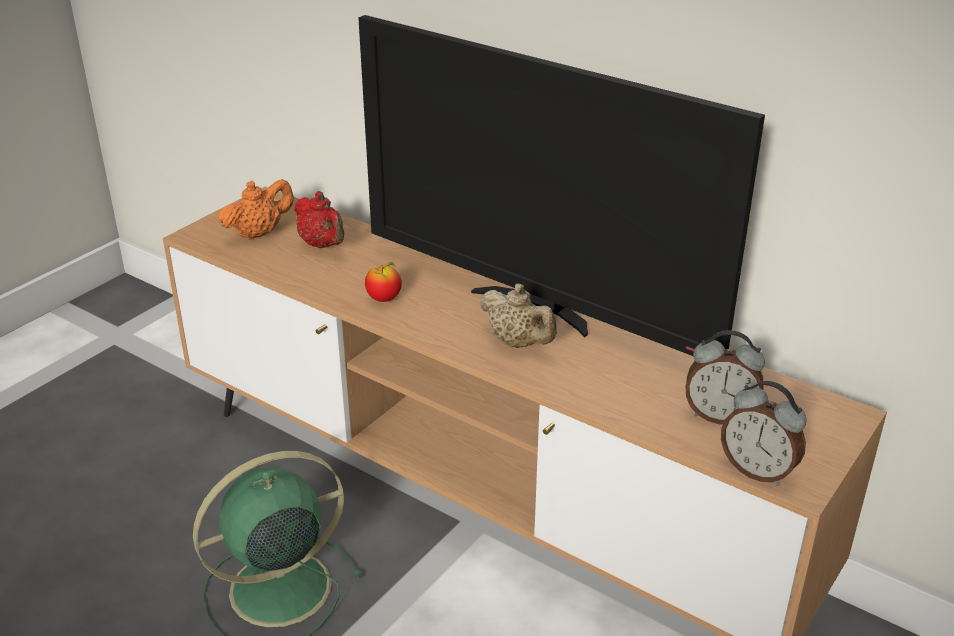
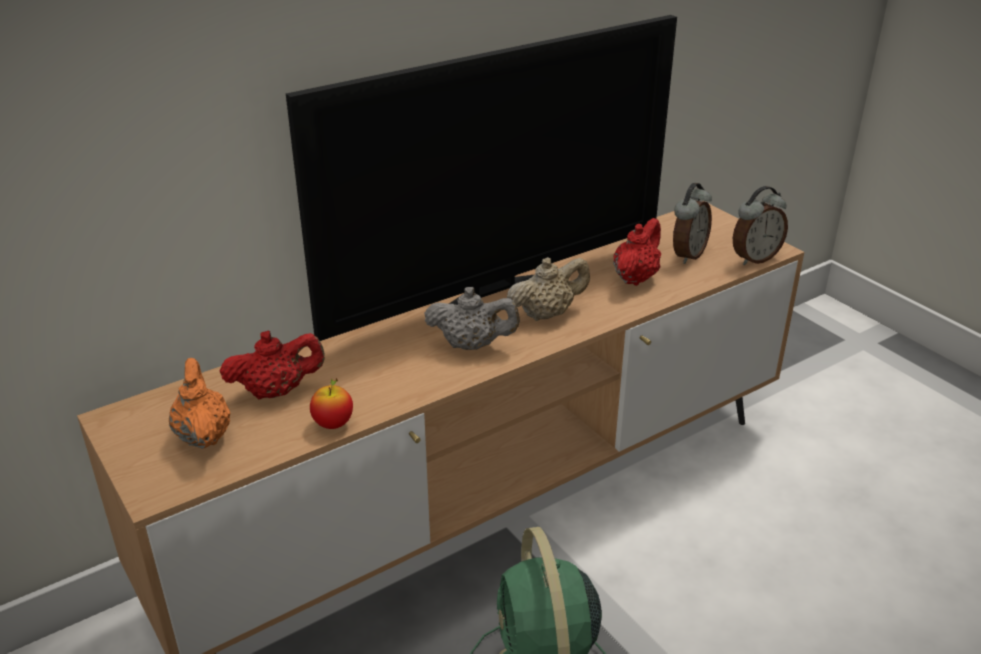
camera: 70 degrees left, 0 degrees up
apple [365,262,402,302] -> apple moved to [310,378,353,429]
none -> grey teapot [424,287,520,350]
none -> red teapot [613,218,661,286]

